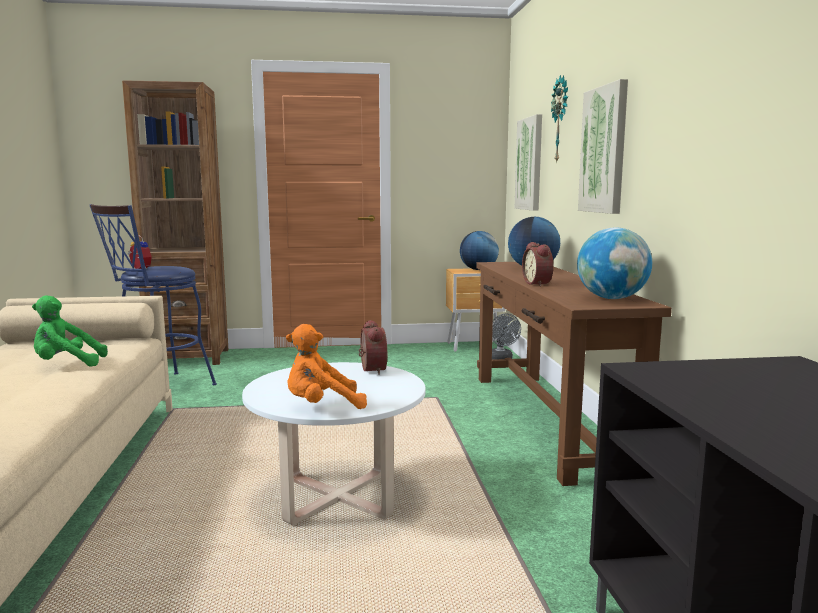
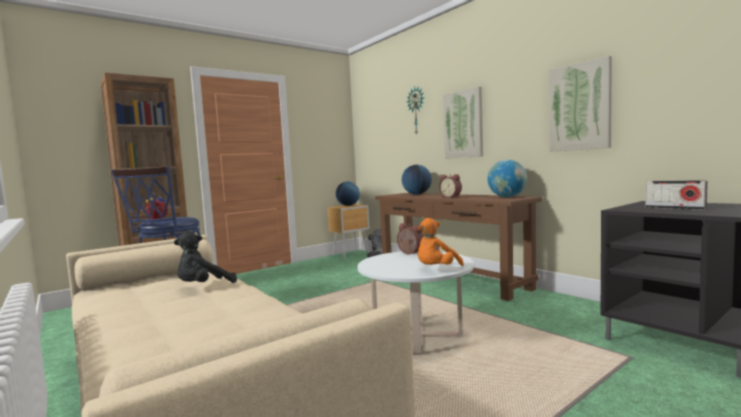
camera: 30 degrees left, 5 degrees down
green plush toy [32,295,108,367] -> black plush toy [174,231,237,283]
picture [514,114,542,211] -> picture moved to [549,56,612,152]
none -> radio [646,180,707,210]

